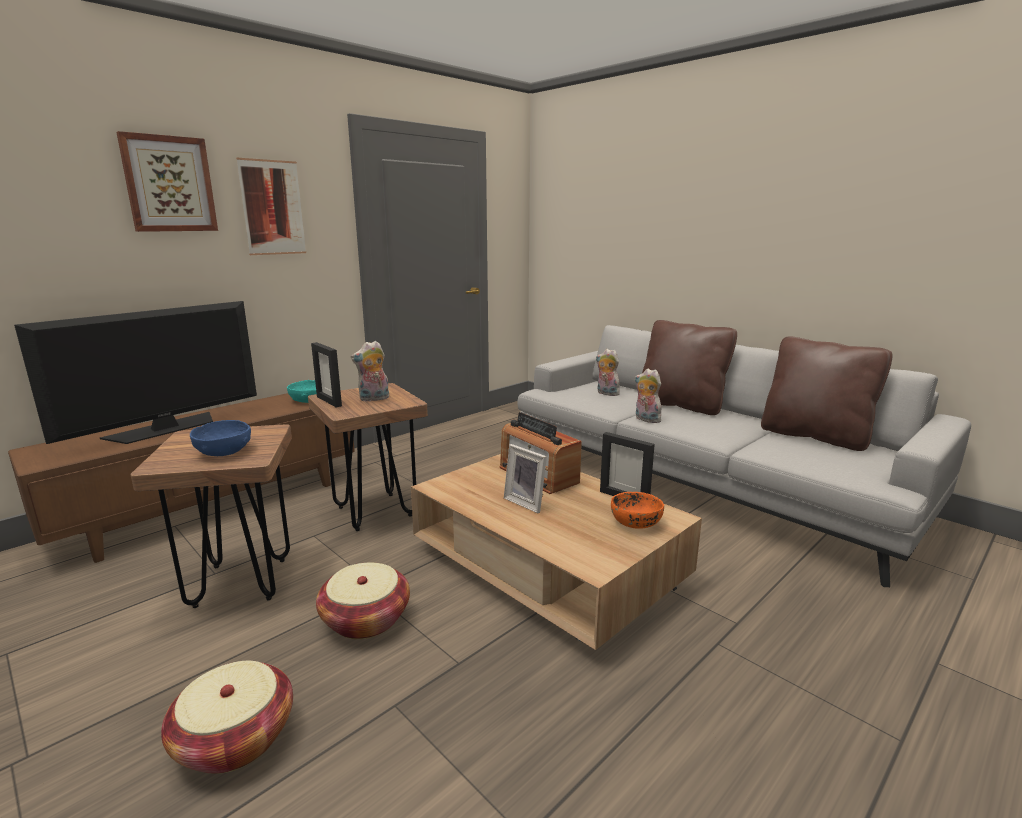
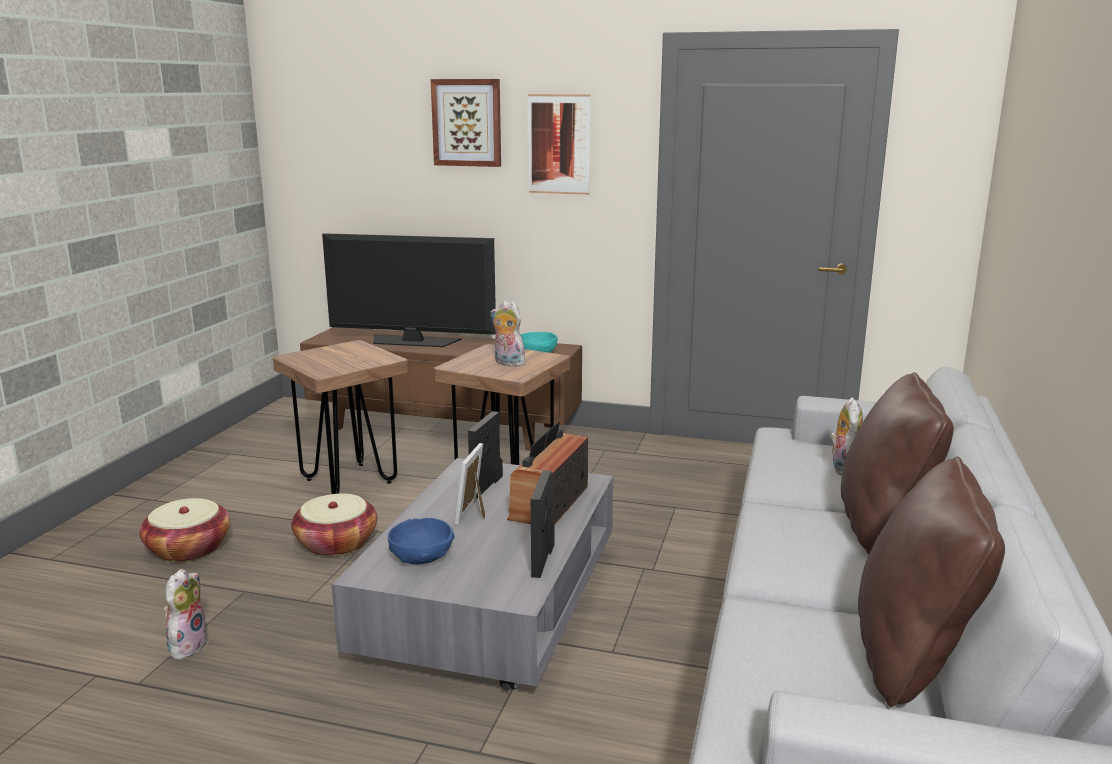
camera: 60 degrees right, 0 degrees up
blue bowl [190,420,251,456] -> blue bowl moved to [388,518,455,564]
picture frame [311,342,342,407] -> picture frame moved to [468,411,503,499]
brown coffee table [411,454,702,650] -> grey coffee table [332,458,613,691]
orange bowl [611,492,664,529] -> none
plush toy [635,369,662,423] -> plush toy moved to [164,569,209,660]

